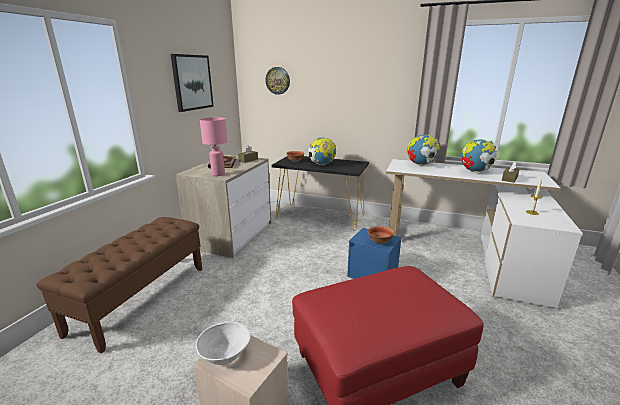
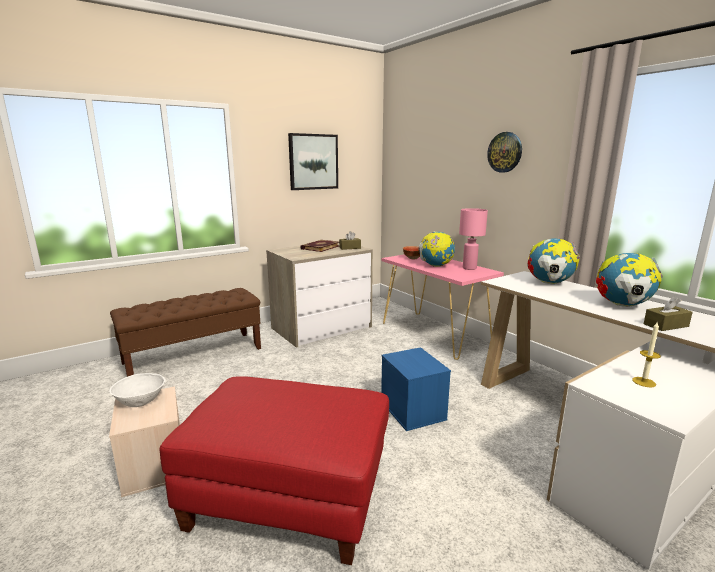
camera: 35 degrees right, 5 degrees down
pink table lamp [200,117,227,176] -> pink table lamp moved to [459,208,488,270]
wall clock [265,67,290,95] -> wall clock moved to [487,132,522,173]
black console table [272,156,369,231] -> pink console table [382,254,504,360]
bowl [368,226,394,244] -> none

